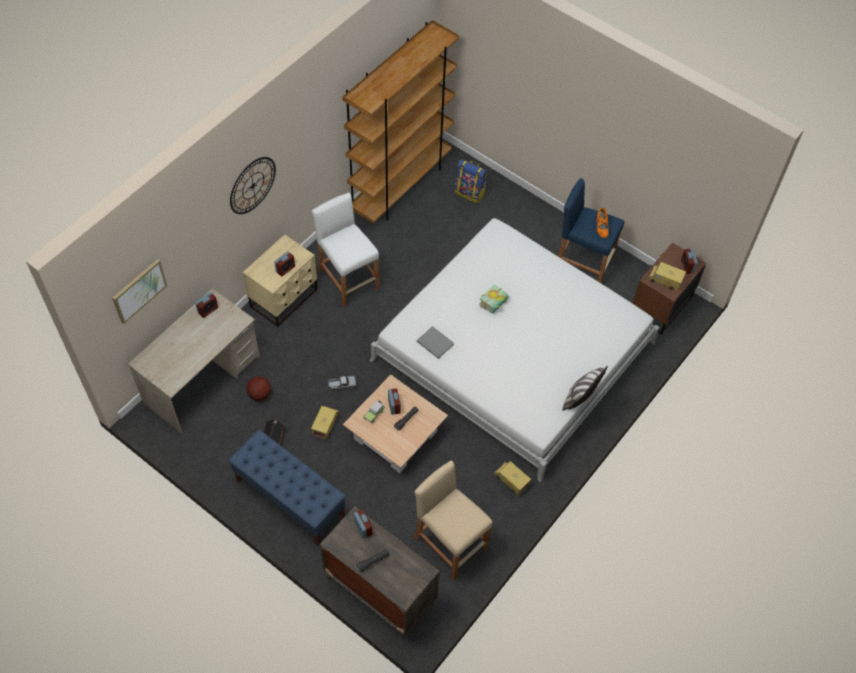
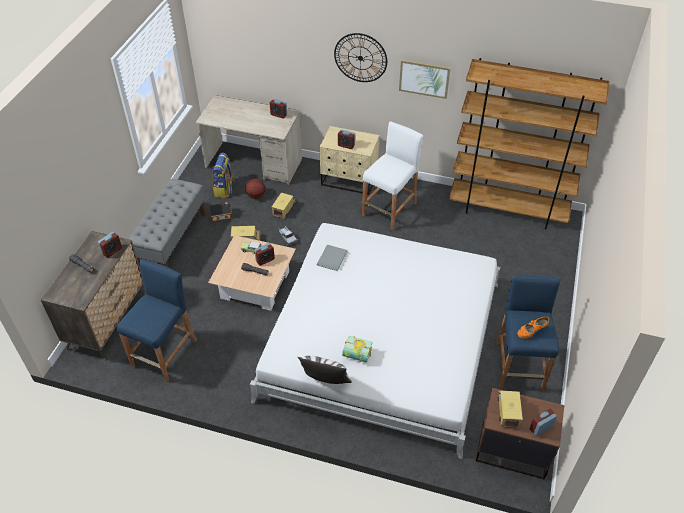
camera: 70 degrees right, 10 degrees down
picture [112,259,167,324] -> picture moved to [399,59,451,99]
blue bench [229,430,346,546] -> grey bench [129,179,206,267]
beige stool [413,461,493,580] -> blue stool [117,260,197,382]
backpack [455,159,487,203] -> backpack moved to [212,153,235,198]
book [479,285,509,313] -> book moved to [342,336,373,363]
toy truck [494,461,532,496] -> toy truck moved to [272,192,296,218]

